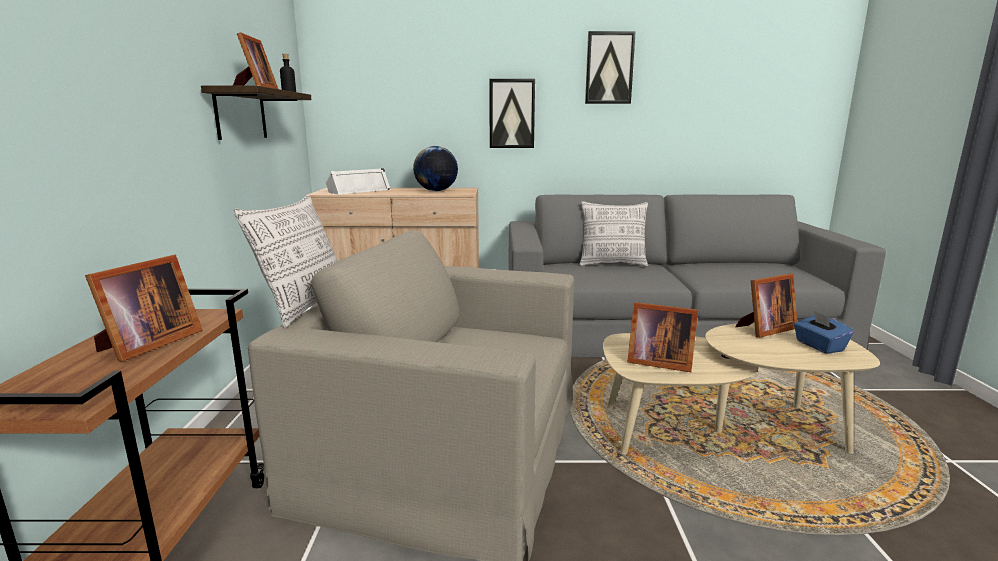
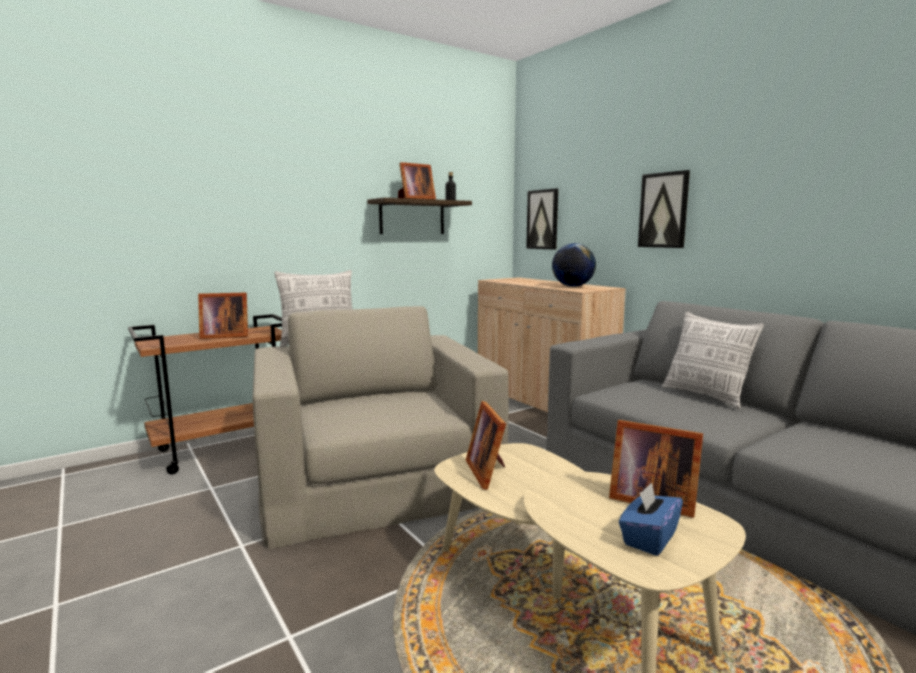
camera: 55 degrees right, 5 degrees down
white speaker [326,168,391,195] -> none
picture [585,31,636,104] -> picture moved to [526,188,558,250]

